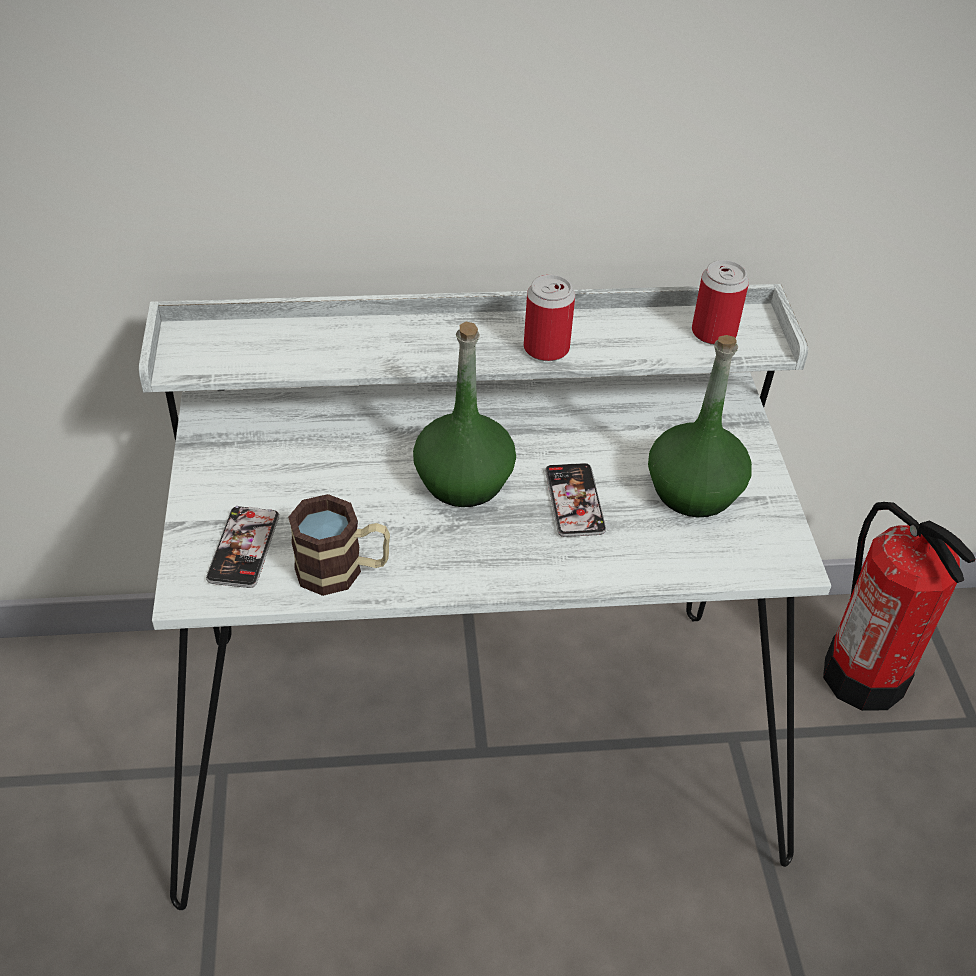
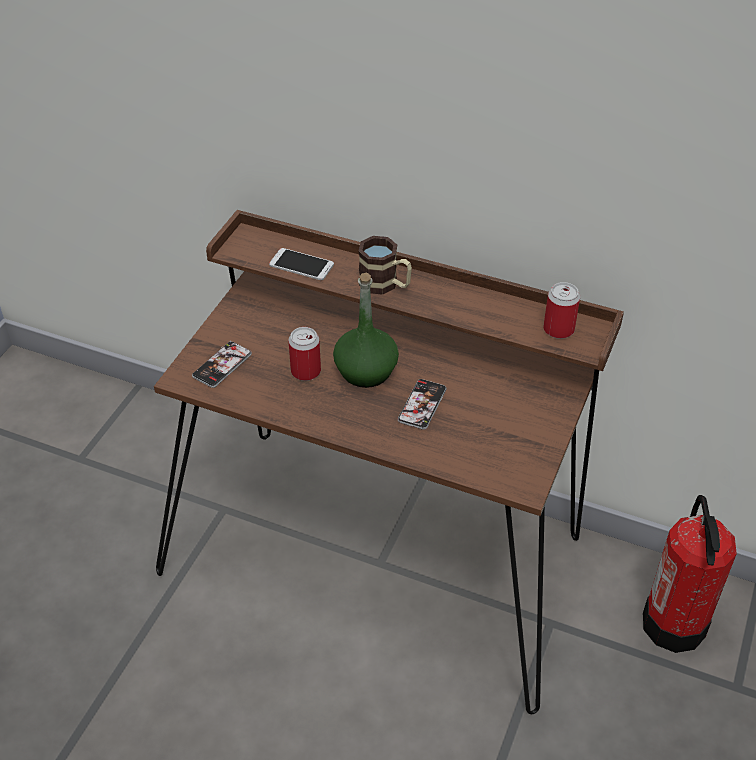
camera: 30 degrees right, 0 degrees up
white desk [139,284,831,910] -> brown desk [154,210,624,714]
mug [288,494,390,596] -> mug moved to [359,236,412,295]
can [524,275,575,361] -> can moved to [289,327,321,381]
green bottle [648,335,752,517] -> none
none -> phone [269,248,334,280]

